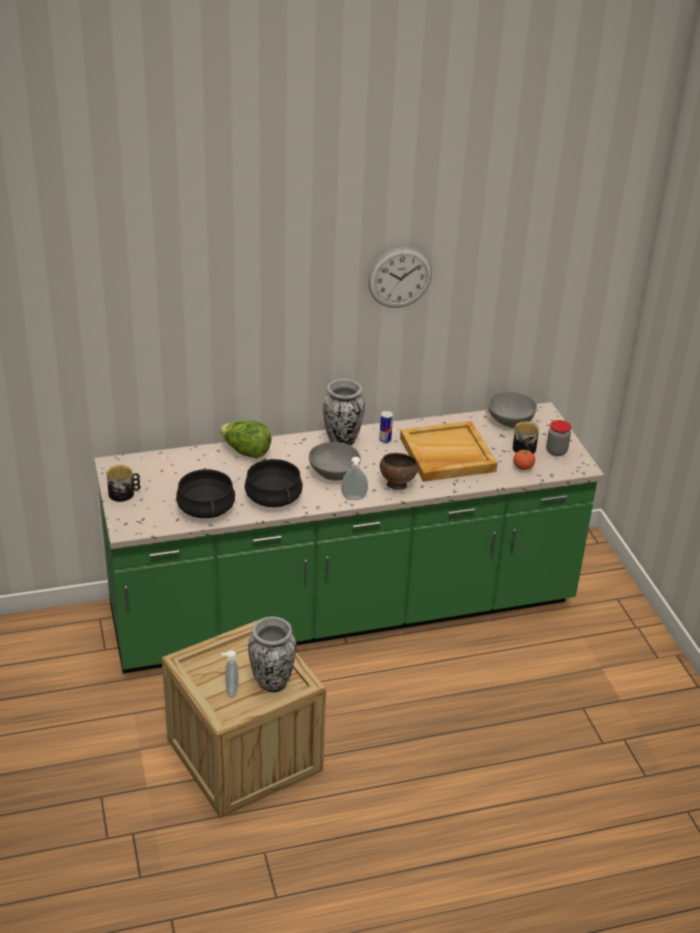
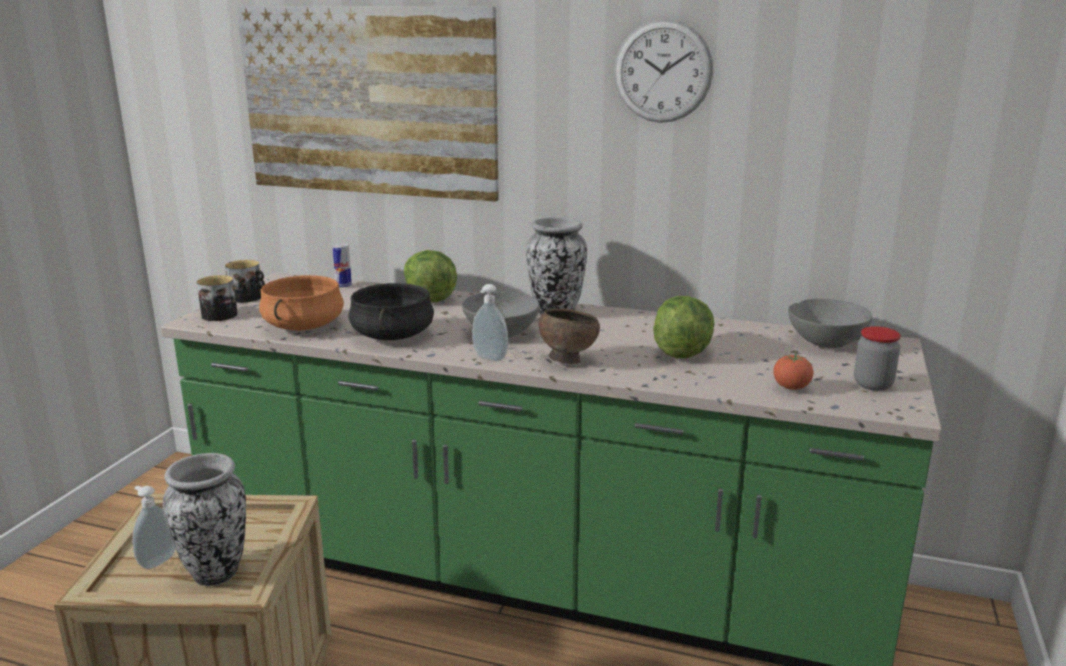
camera: 35 degrees right, 15 degrees down
black cooking pot [176,468,235,518] -> orange cooking pot [259,275,344,331]
can [379,411,393,443] -> can moved to [333,244,352,288]
beige tray [400,421,498,482] -> lettuce [653,296,714,358]
mug [513,421,539,454] -> mug moved to [197,275,238,321]
none -> picture [237,6,499,202]

